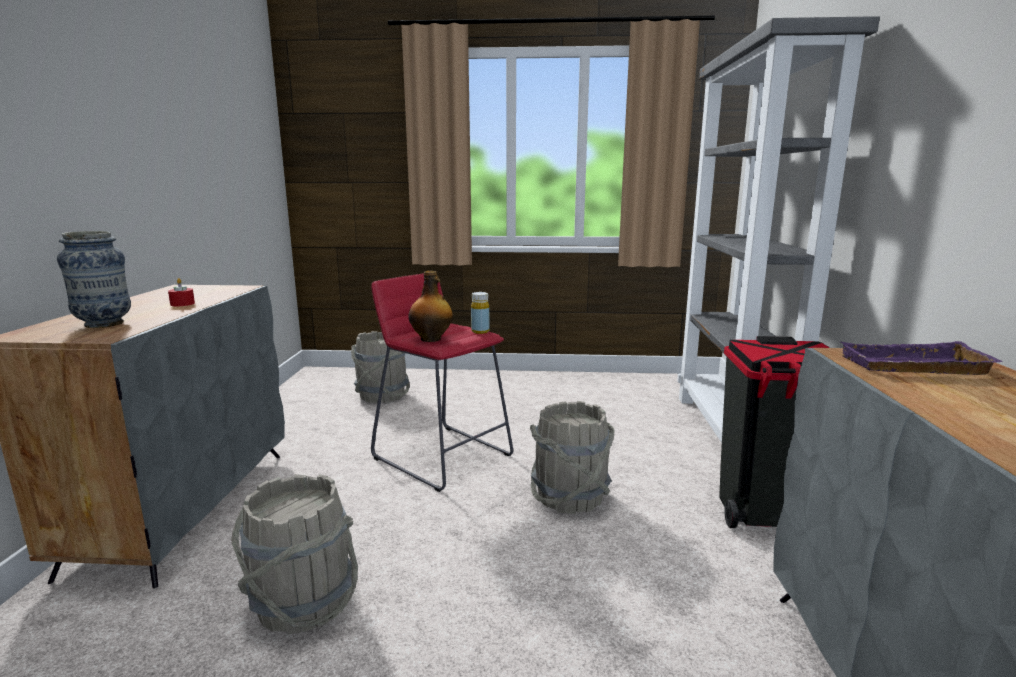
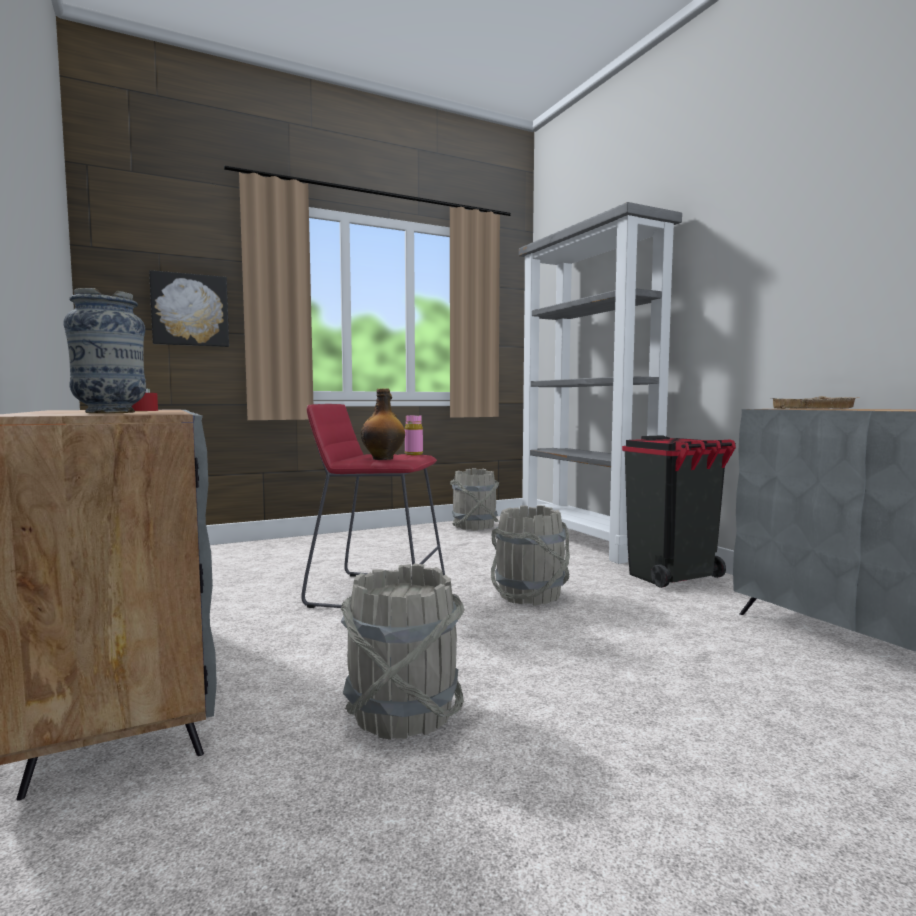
camera: 30 degrees left, 10 degrees down
grey bucket [351,331,410,403] -> grey bucket moved to [450,468,499,531]
yellow bottle [471,292,490,334] -> pink bottle [405,415,423,455]
purple tray [841,341,1004,375] -> beige tray [771,396,860,409]
none -> picture [149,270,229,347]

